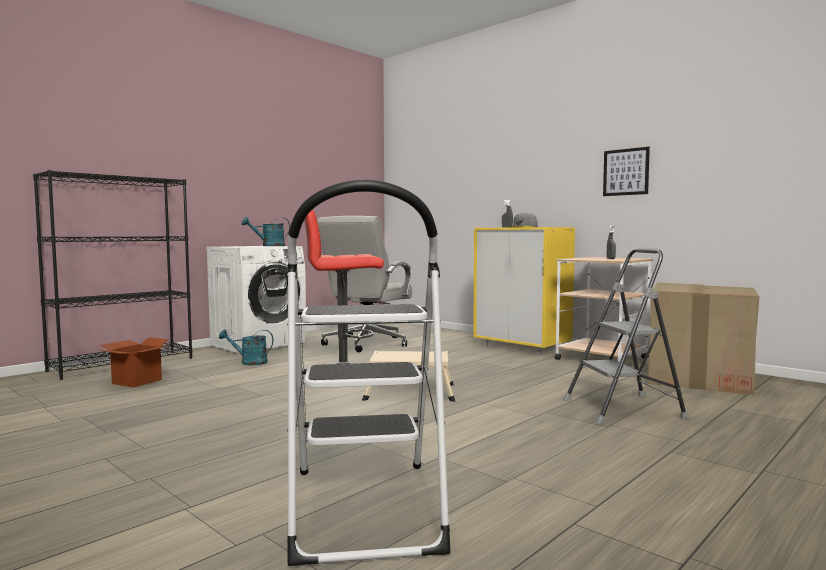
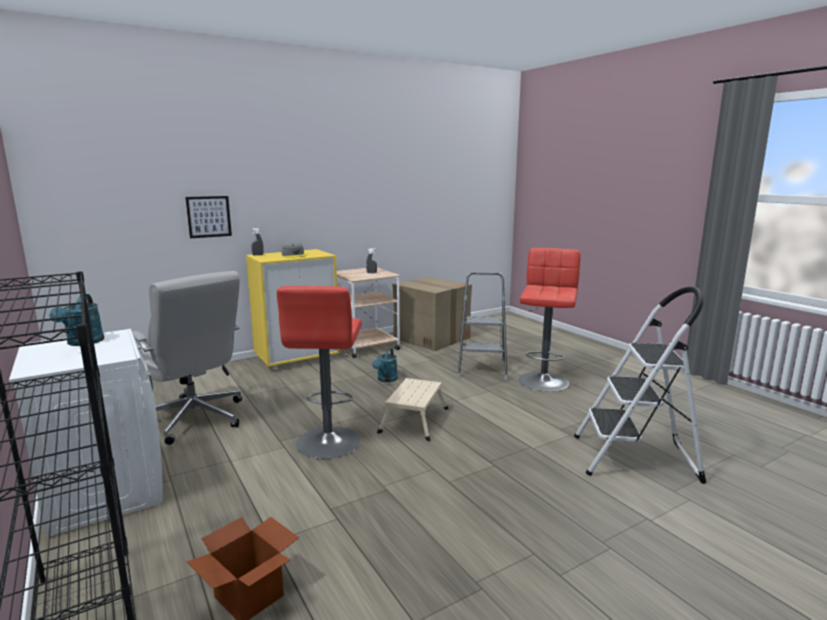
camera: 75 degrees left, 10 degrees up
turquoise watering can [219,329,273,365] -> turquoise watering can moved to [373,348,398,382]
picture [603,147,650,196] -> picture moved to [185,196,232,238]
none -> red stool [518,248,581,392]

